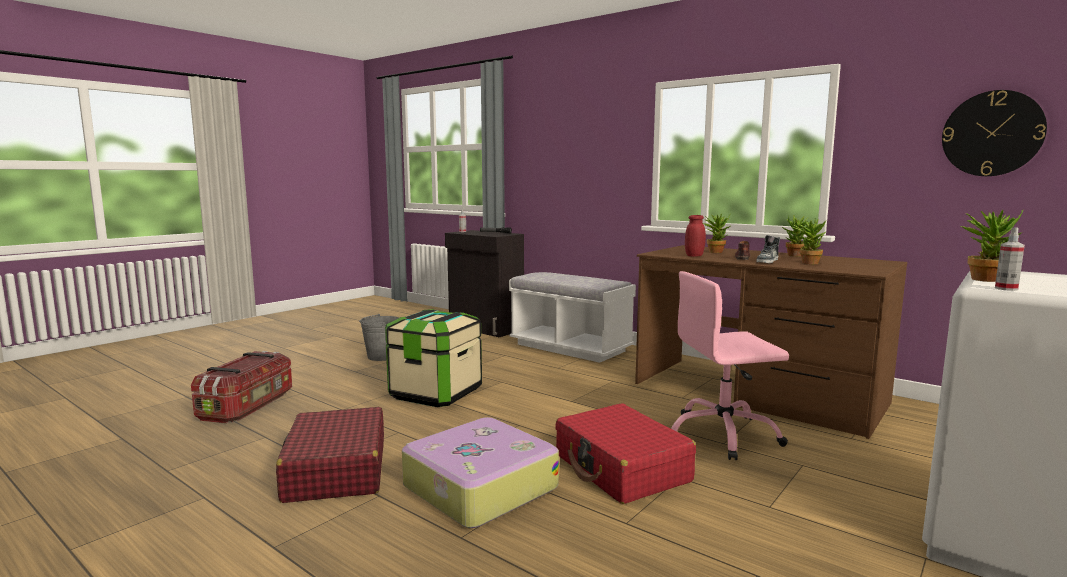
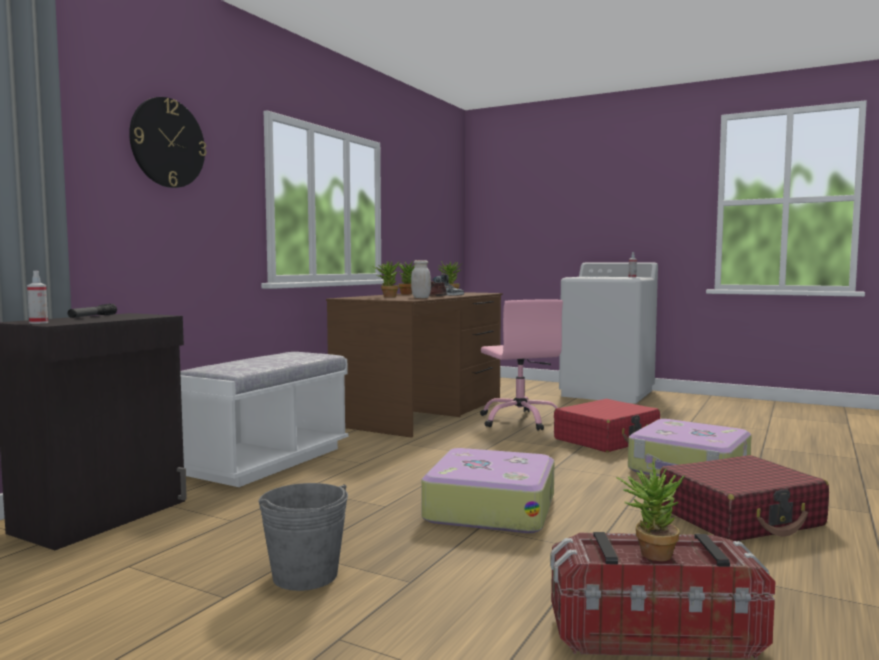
camera: 100 degrees left, 5 degrees down
storage box [385,309,482,407] -> suitcase [421,448,555,533]
red jar [685,215,706,257] -> white jar [411,260,431,298]
wall clock [942,90,1047,176] -> wall clock moved to [129,97,207,188]
potted plant [961,209,1024,282] -> potted plant moved to [616,462,685,561]

